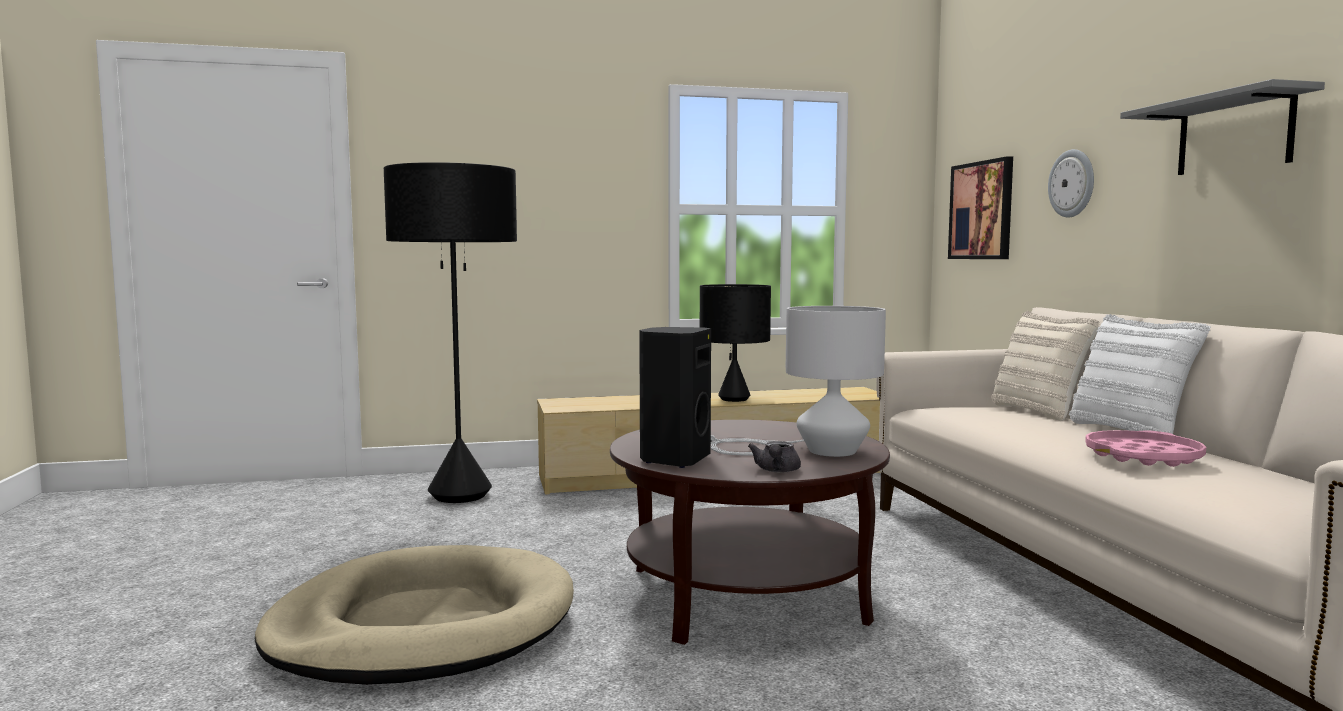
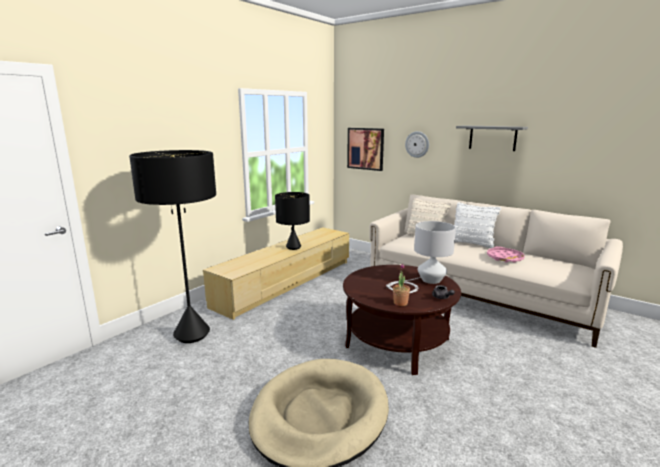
camera: 40 degrees left, 10 degrees up
black speaker [639,327,711,468] -> potted plant [393,264,410,306]

